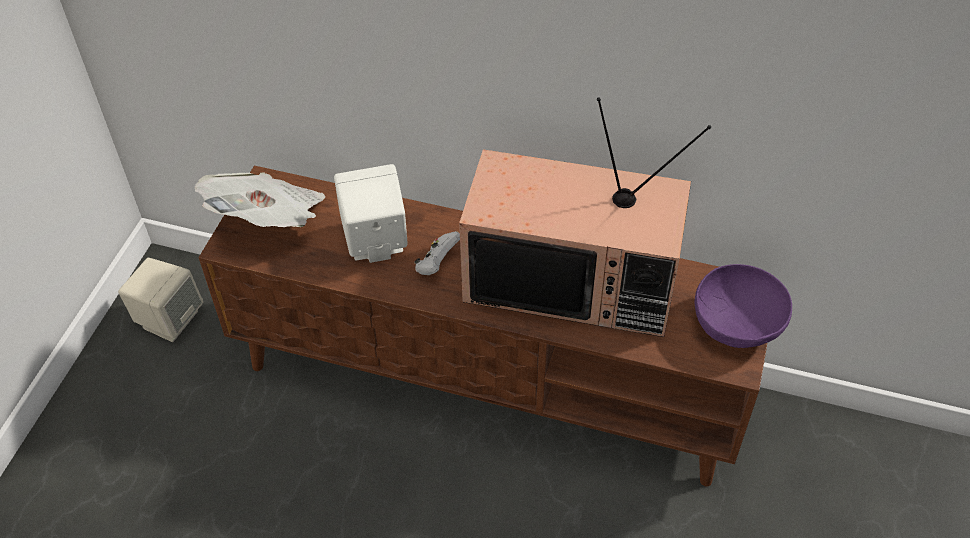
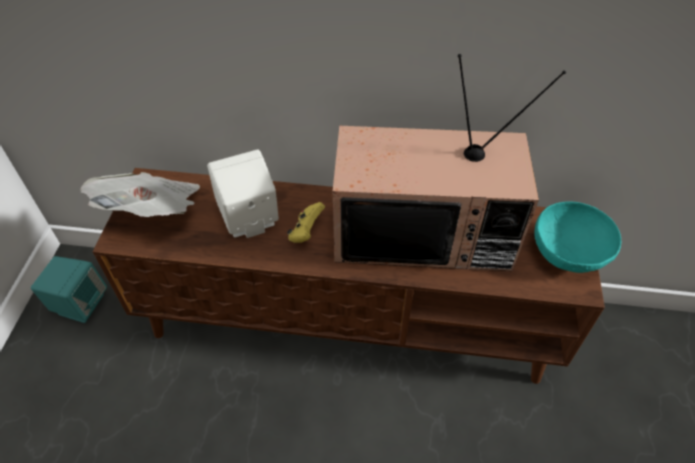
camera: 10 degrees left, 0 degrees up
beige speaker [118,258,203,342] -> turquoise speaker [31,256,107,323]
white game controller [414,231,460,275] -> yellow game controller [287,202,325,243]
purple bowl [694,264,792,348] -> turquoise bowl [534,202,621,273]

